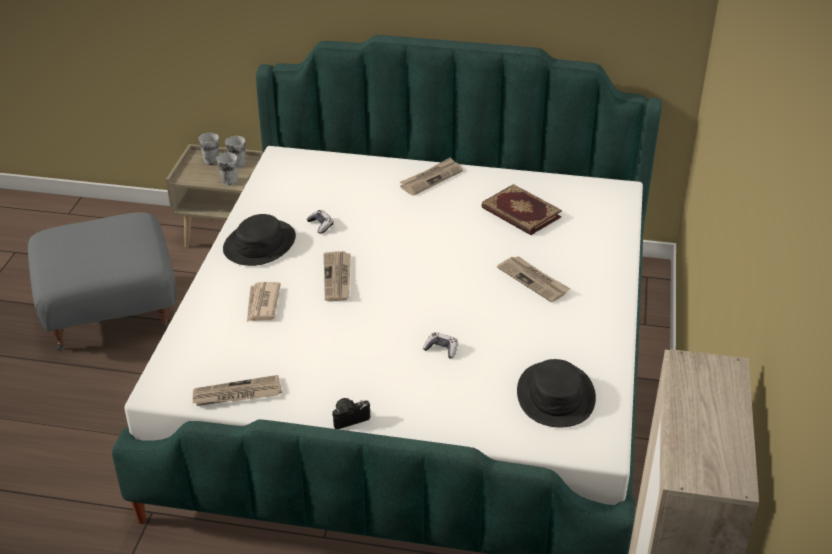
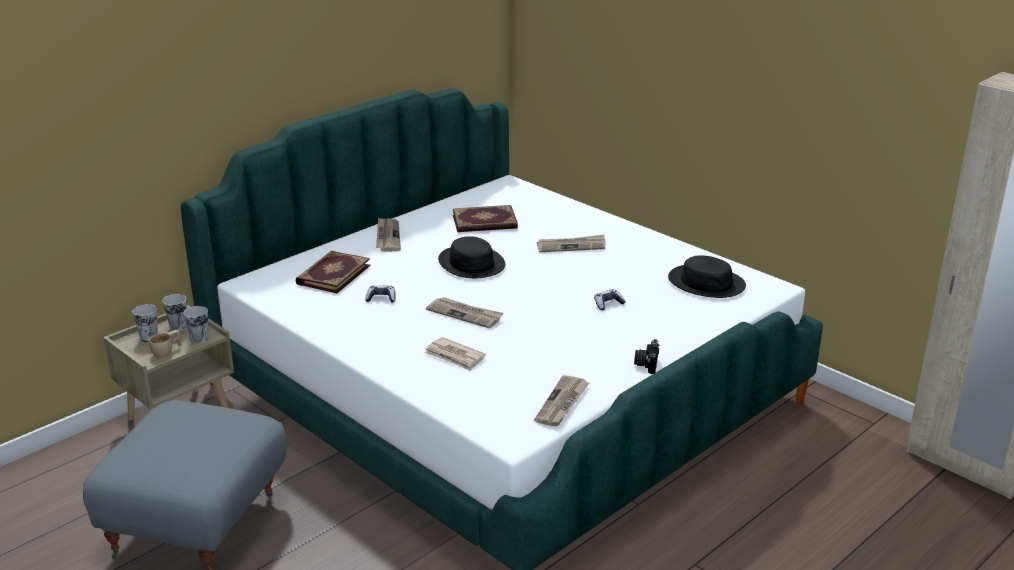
camera: 55 degrees left, 10 degrees down
black hat [223,214,296,266] -> black hat moved to [438,236,505,278]
none -> beige cup [149,330,182,357]
none -> book [296,251,370,293]

